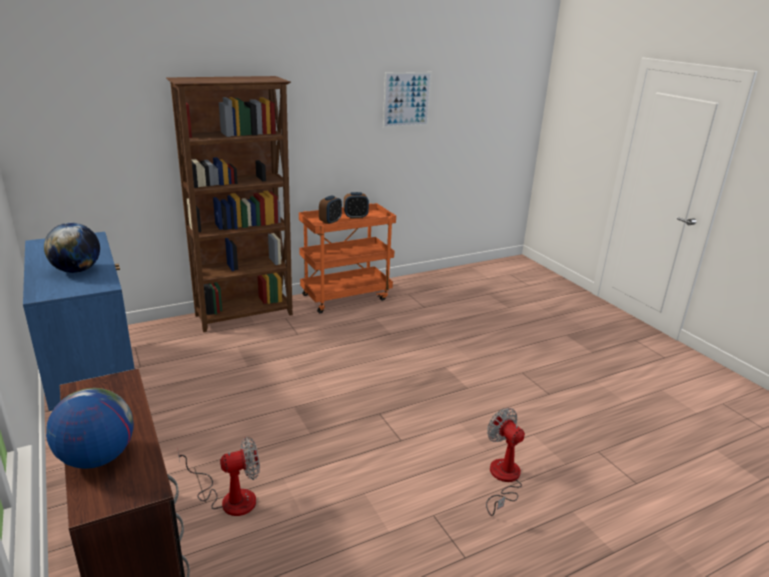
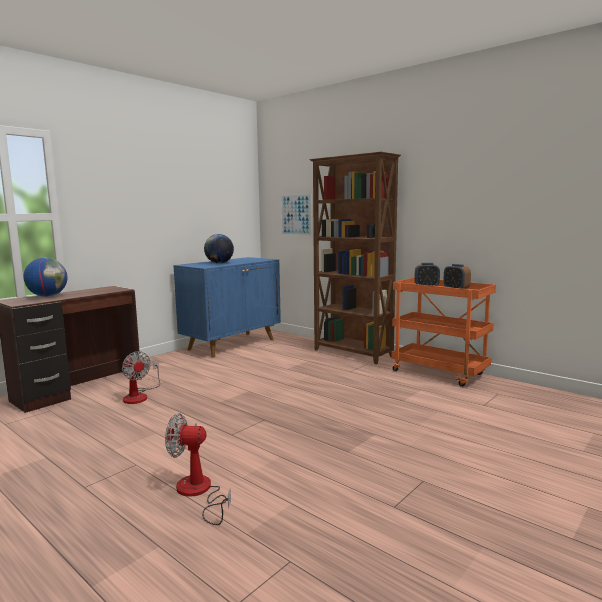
camera: 70 degrees right, 15 degrees down
picture [383,72,432,128] -> picture moved to [280,193,312,236]
fan [486,408,525,516] -> fan turned 120 degrees counterclockwise [165,413,231,525]

